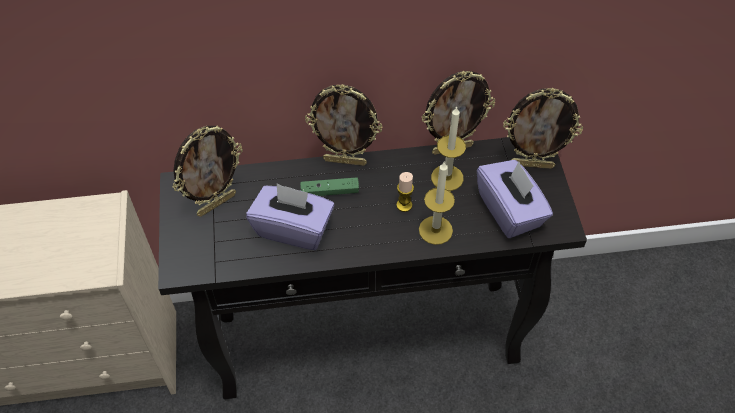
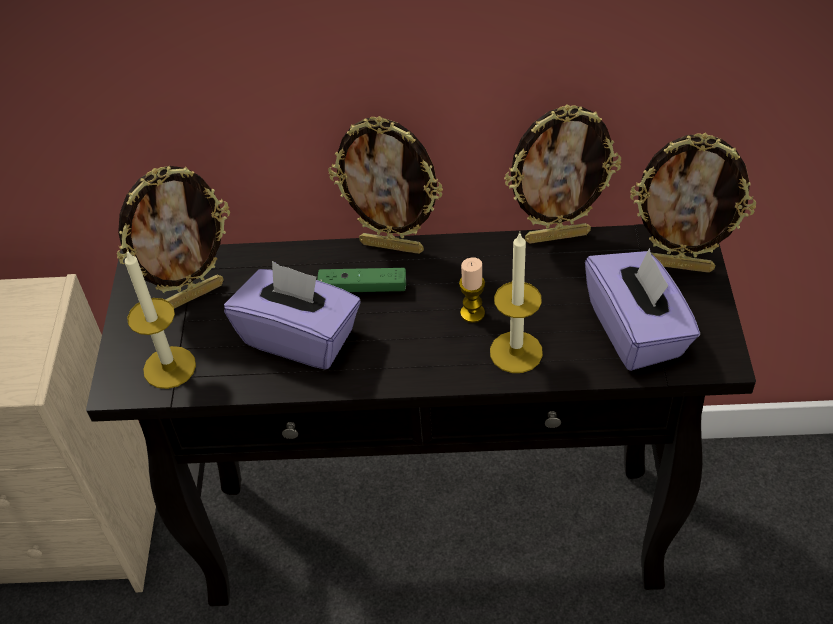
camera: 10 degrees right, 5 degrees down
candle [431,106,466,191] -> candle moved to [125,250,196,389]

